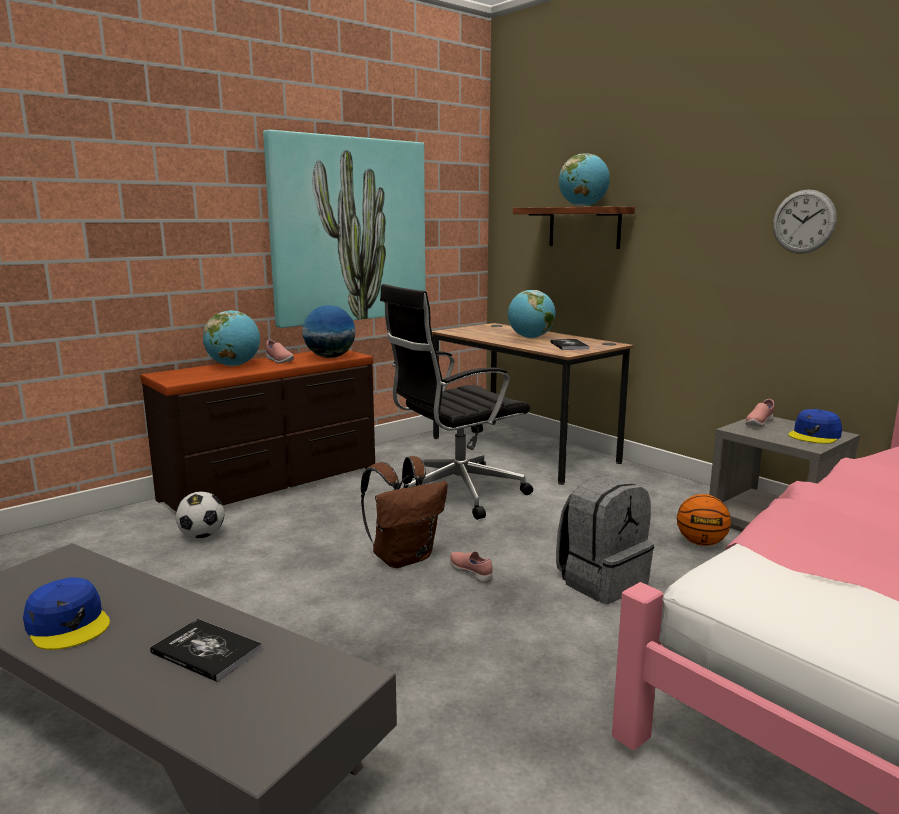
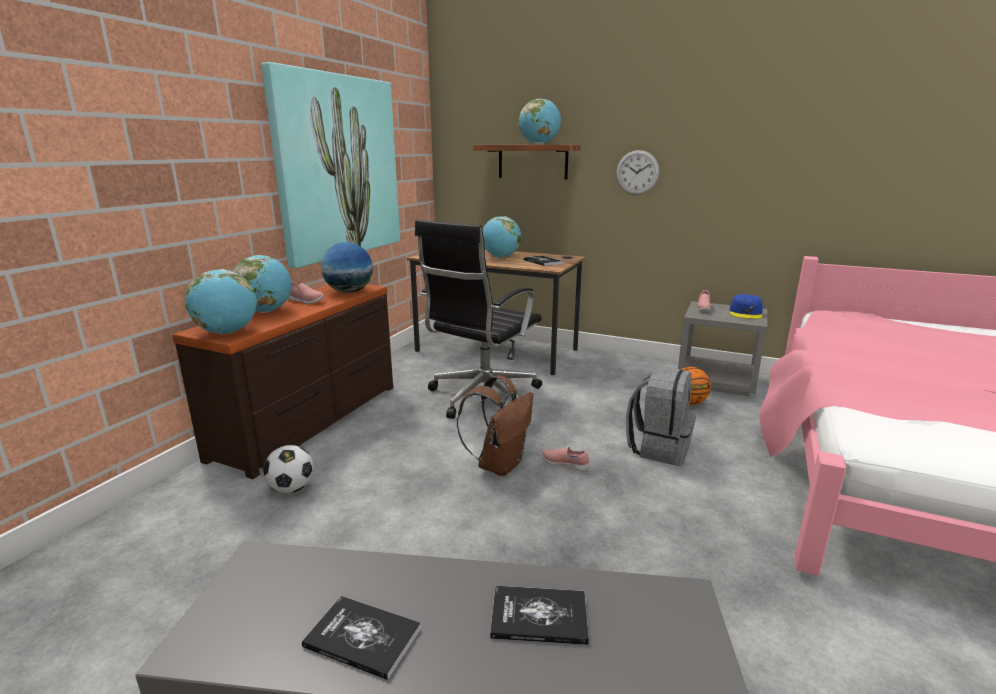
camera: 25 degrees left, 5 degrees up
blue cap [23,577,110,650] -> book [302,596,421,680]
wall clock [773,189,837,254] -> wall clock moved to [616,150,659,195]
none -> globe [185,269,257,334]

